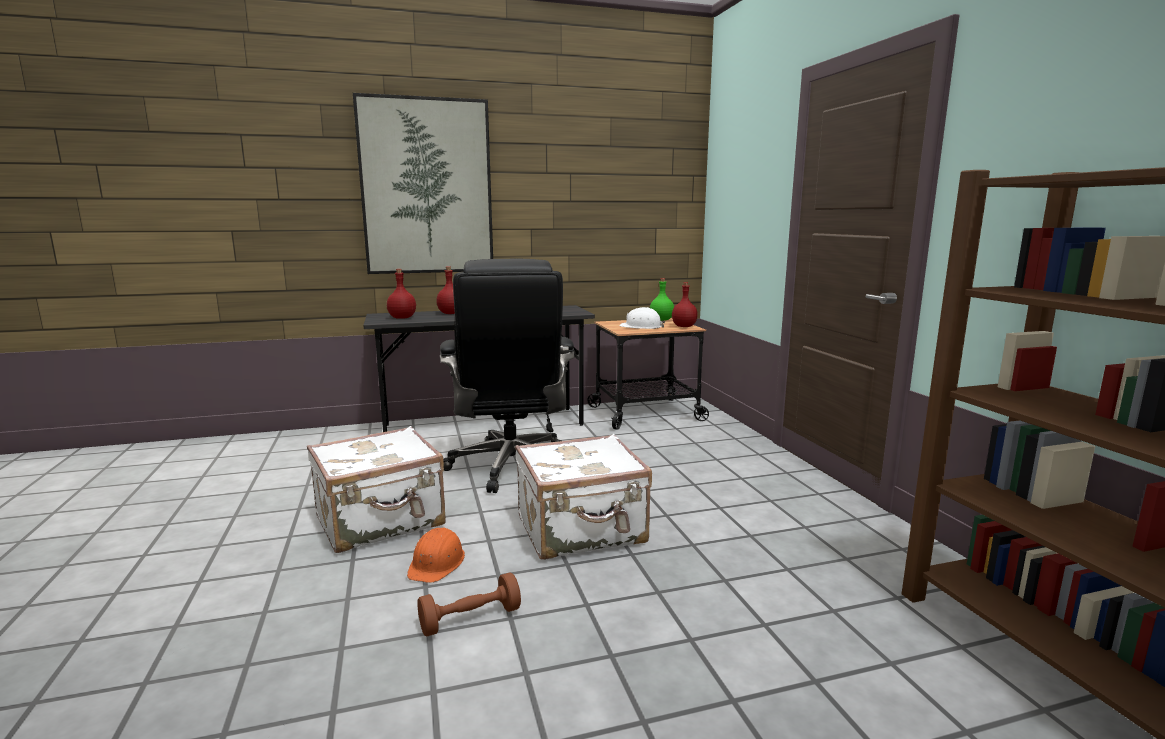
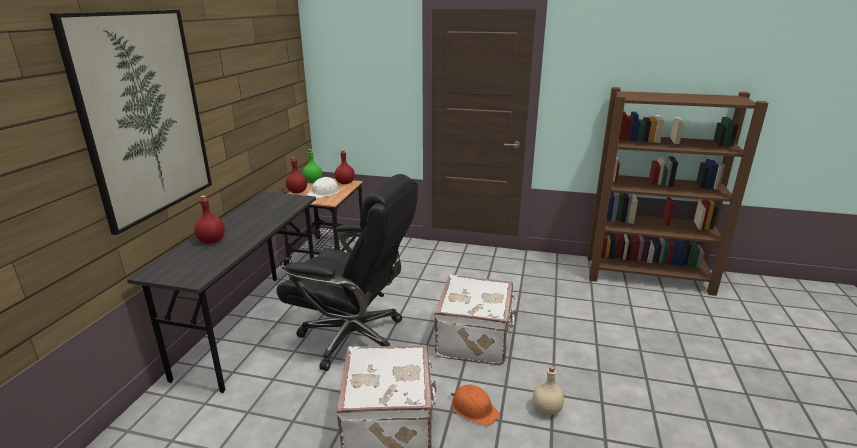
camera: 60 degrees left, 10 degrees up
red bottle [387,269,416,319] -> red bottle moved to [286,157,307,193]
brown dumbbell [417,572,521,636] -> beige bottle [533,366,564,415]

